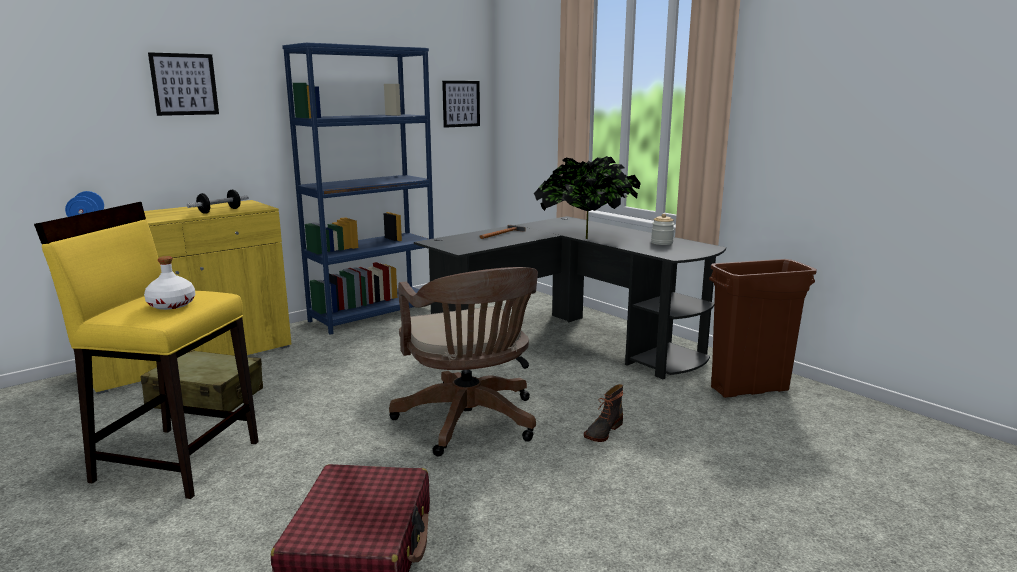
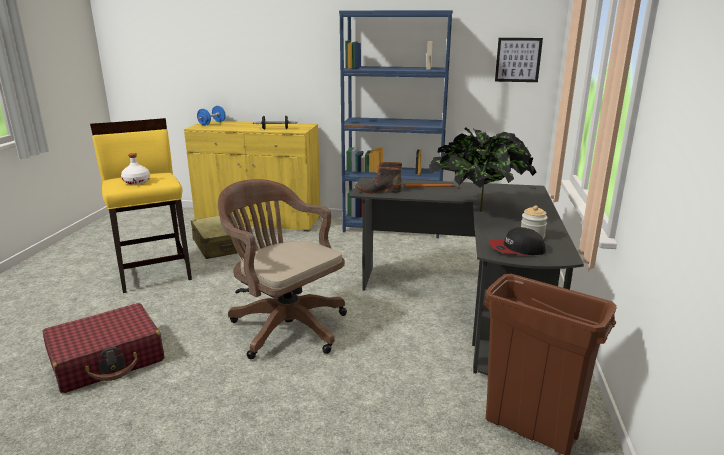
camera: 50 degrees right, 5 degrees up
picture [148,52,219,116] -> none
brown office chair [389,267,538,456] -> brown office chair turned 105 degrees clockwise [218,179,347,359]
boot [584,384,623,442] -> boot moved to [356,162,402,194]
none -> cap [489,227,546,255]

